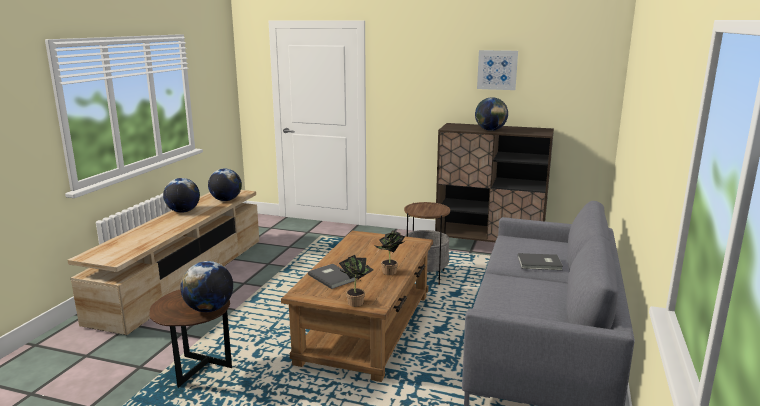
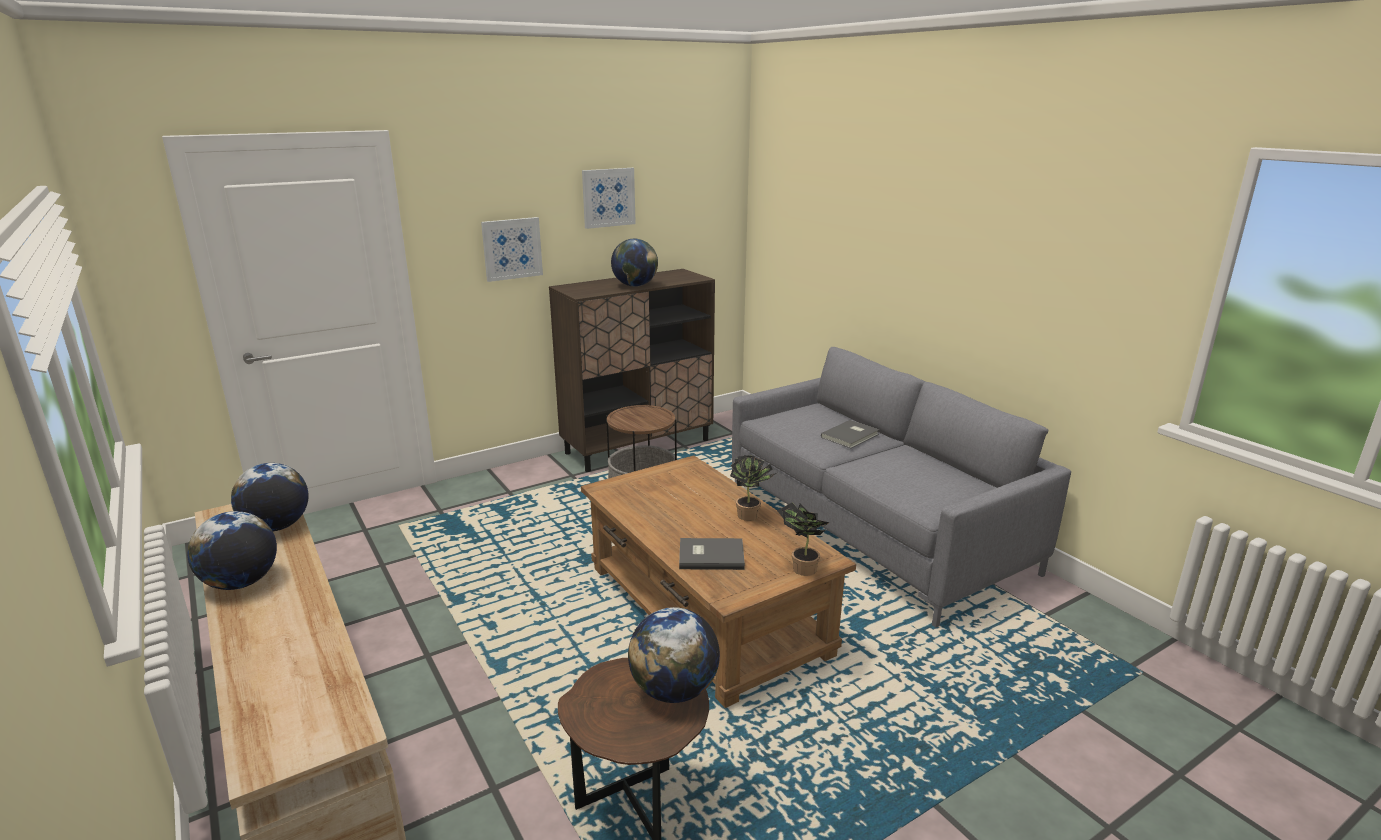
camera: 50 degrees left, 5 degrees up
none -> picture [481,217,543,282]

